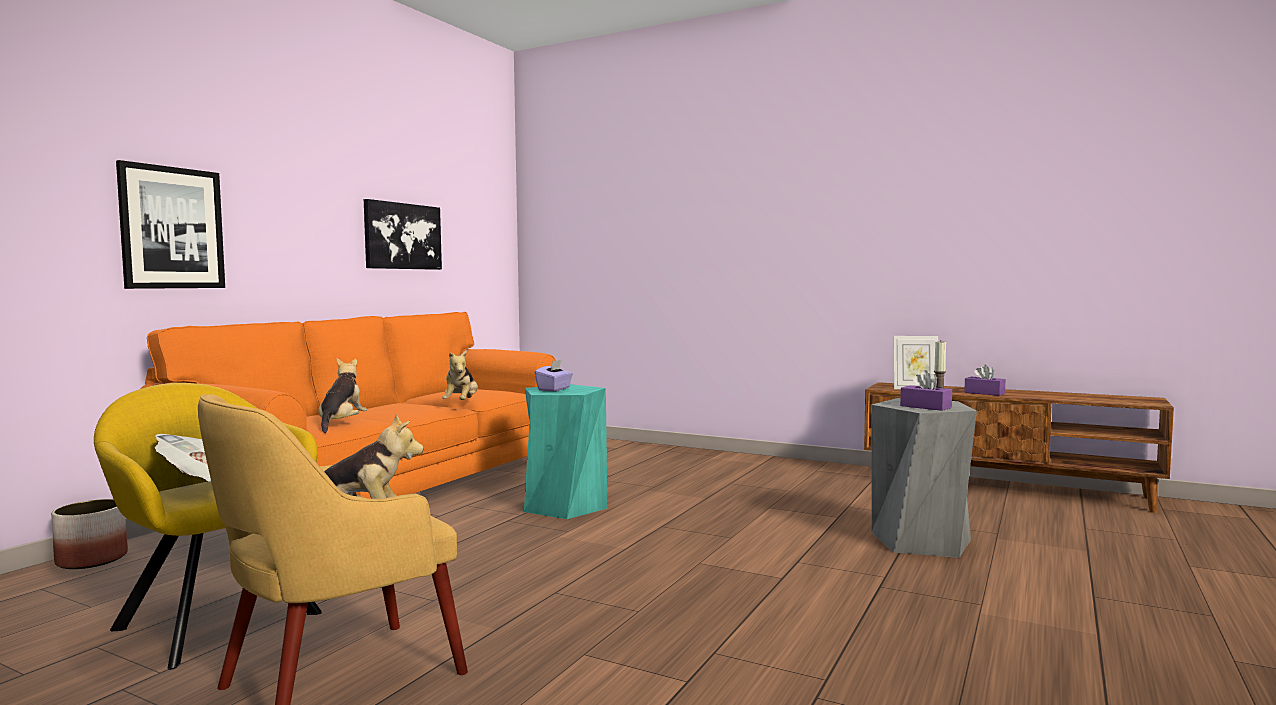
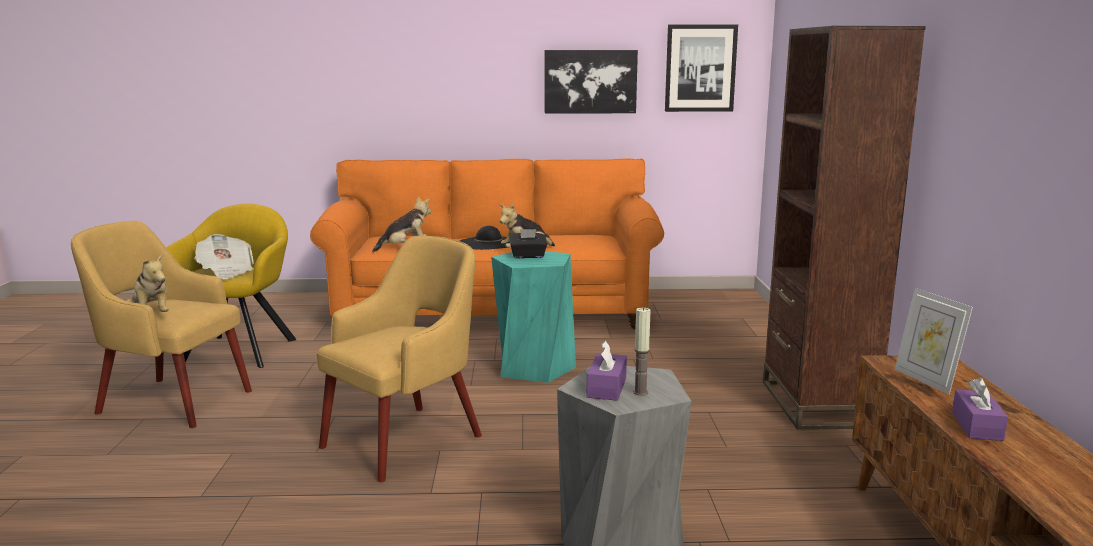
camera: 60 degrees right, 10 degrees up
planter [51,499,128,569] -> none
picture [116,160,225,289] -> picture moved to [665,24,738,112]
purple tissue box [535,360,573,391] -> black tissue box [509,229,547,258]
none -> yellow armchair [317,236,482,482]
none -> black hat [460,226,510,250]
none -> brown bookcase [763,26,926,430]

